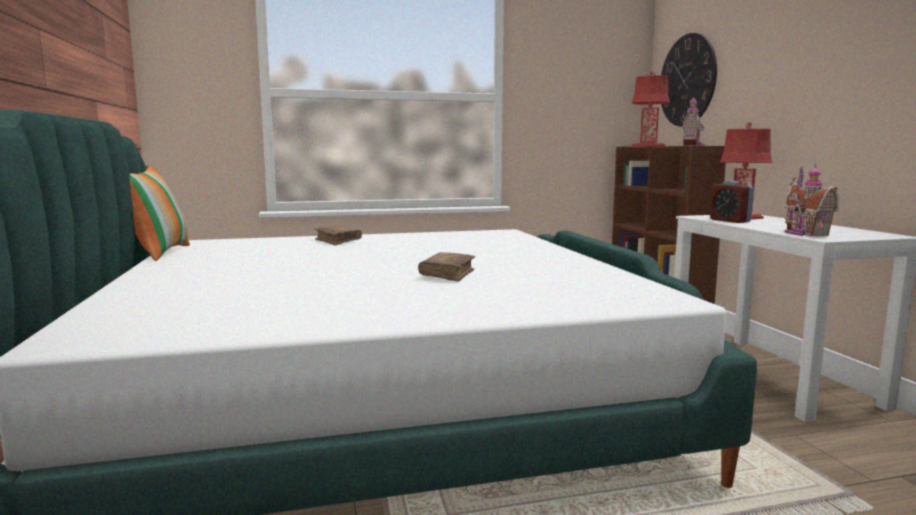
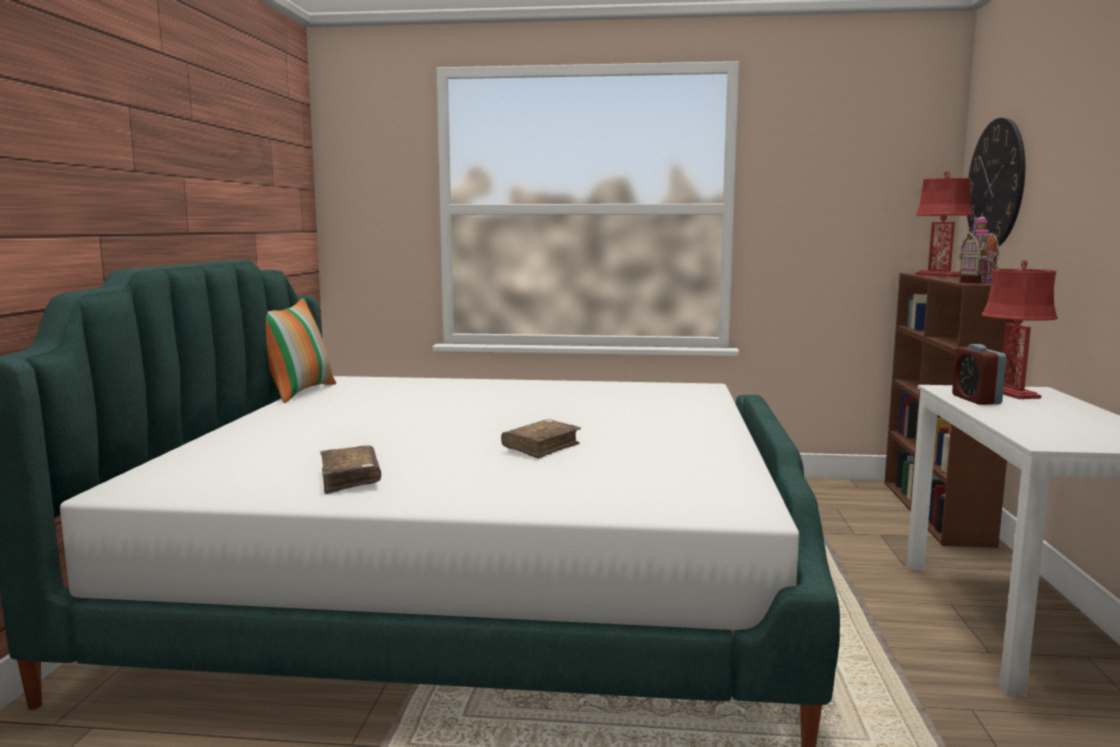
camera: 20 degrees right, 0 degrees up
brown book [314,225,362,245] -> brown book moved to [320,445,381,494]
toy house [784,164,839,236] -> none

